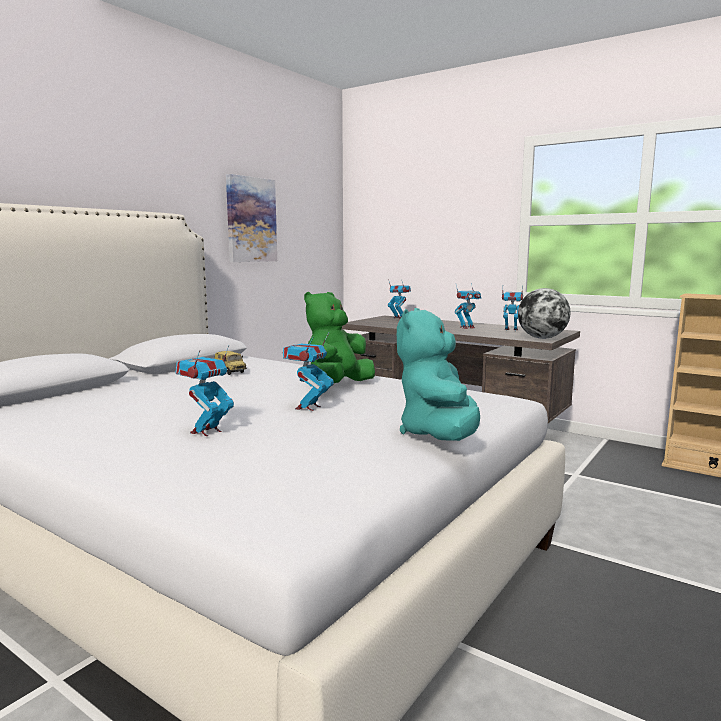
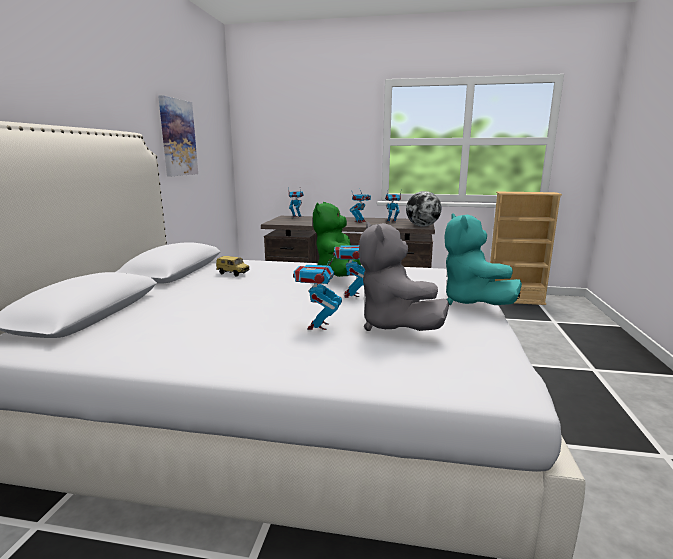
camera: 25 degrees left, 5 degrees up
none -> grey plush toy [359,222,449,331]

